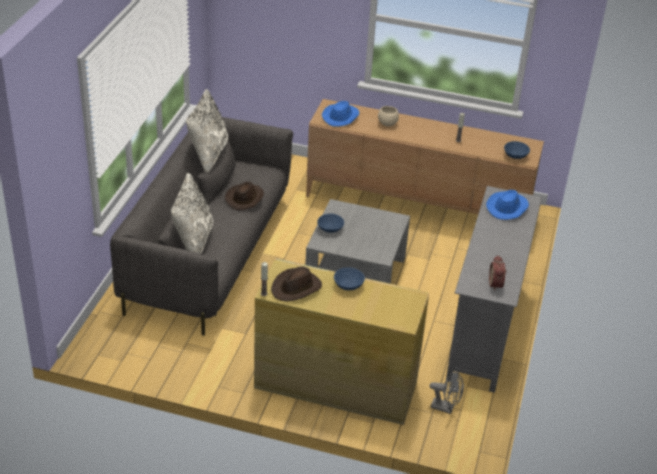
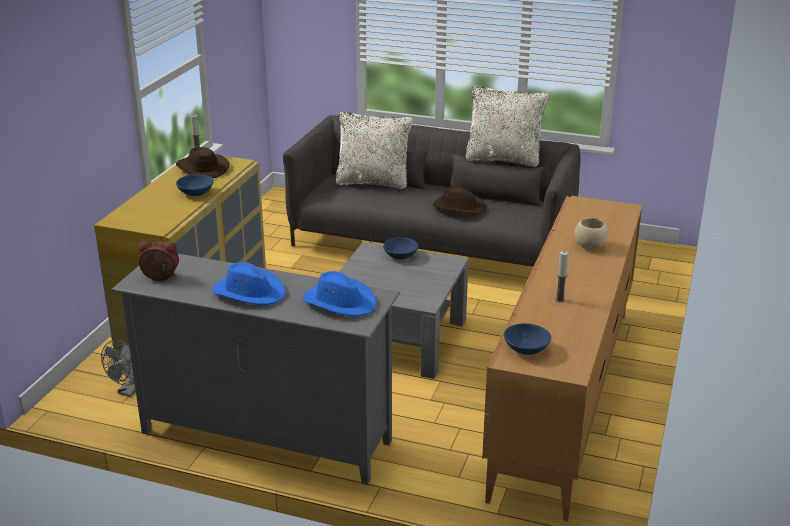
camera: 95 degrees right, 10 degrees down
blue hat [322,101,359,127] -> blue hat moved to [212,262,286,305]

